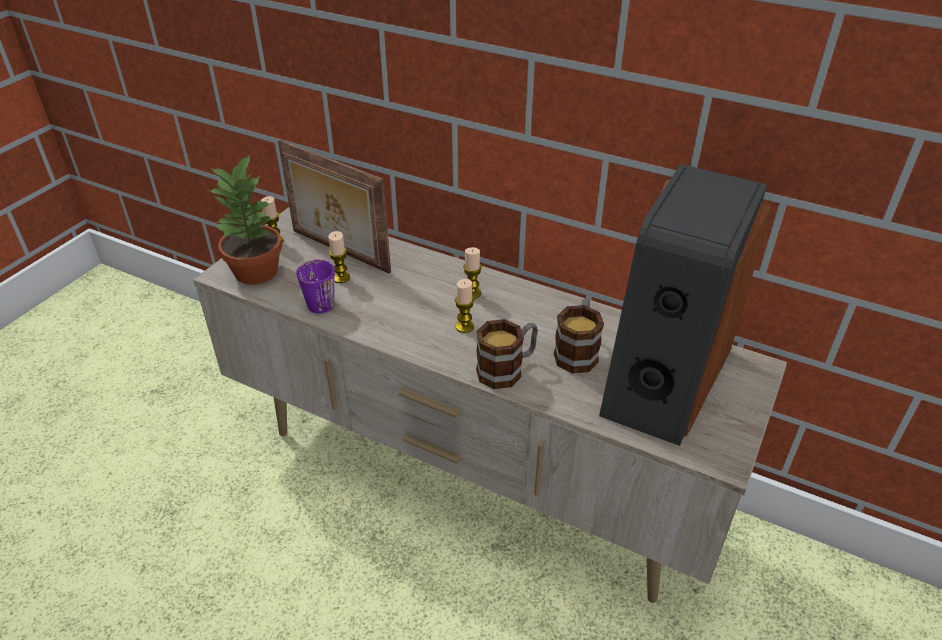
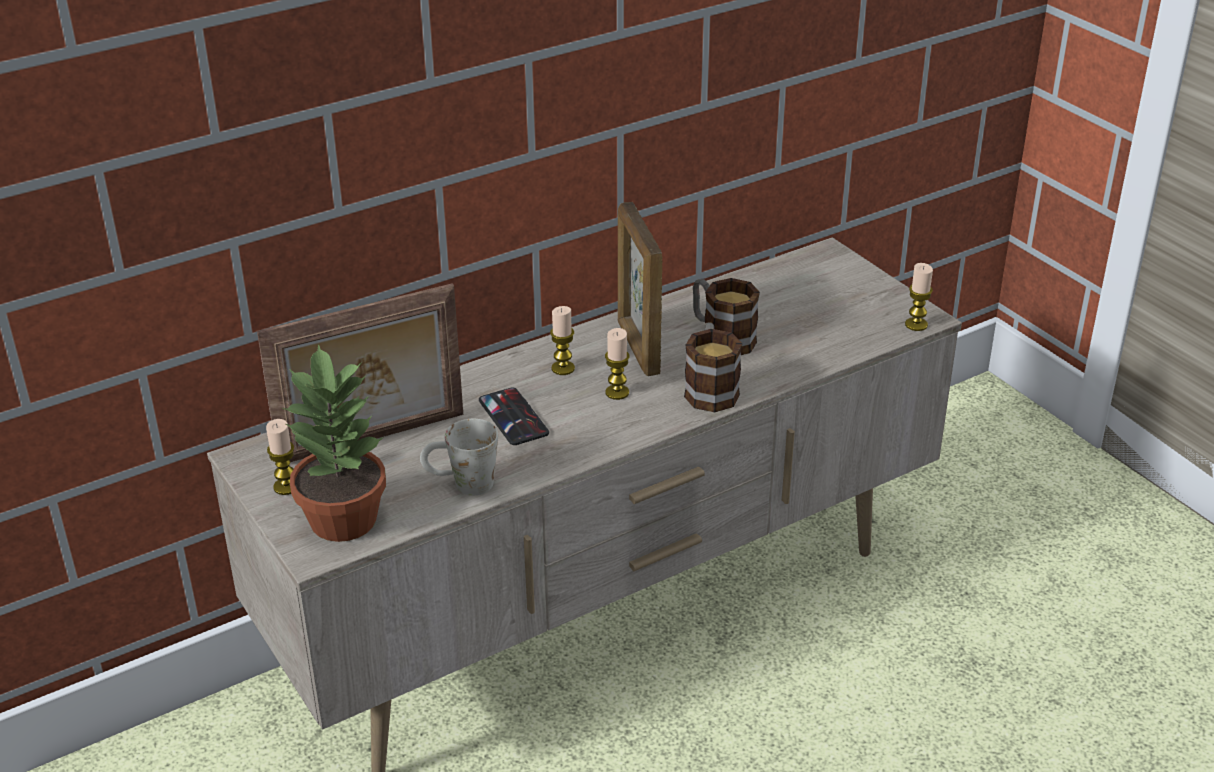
camera: 60 degrees left, 5 degrees down
purple mug [296,260,335,313] -> white mug [420,419,498,495]
candle [328,231,350,283] -> candle moved to [905,263,933,331]
speaker [599,164,772,446] -> none
none -> phone [479,387,549,445]
none -> picture frame [618,202,662,376]

